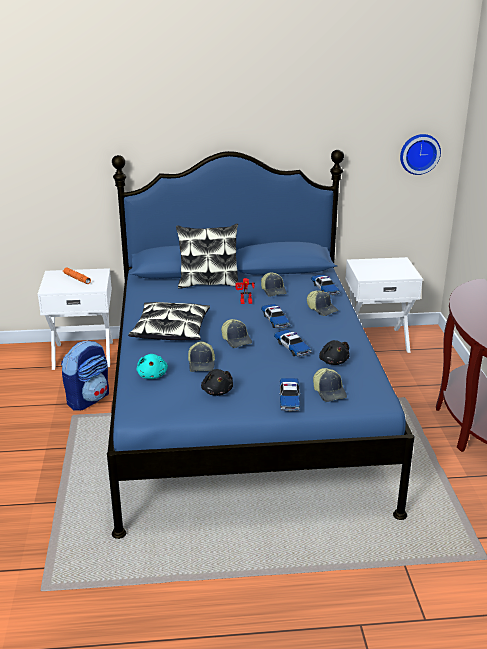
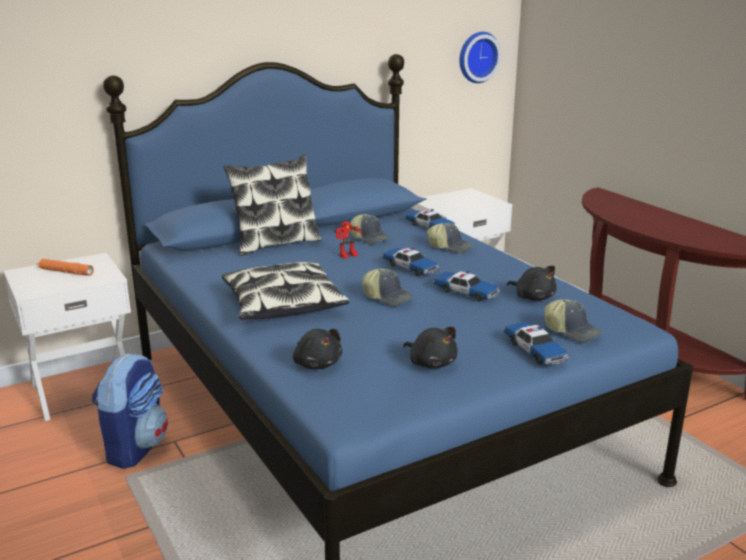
camera: 25 degrees left, 5 degrees down
turquoise plush toy [137,354,168,379] -> black plush toy [293,329,342,369]
cap [188,342,215,372] -> none

